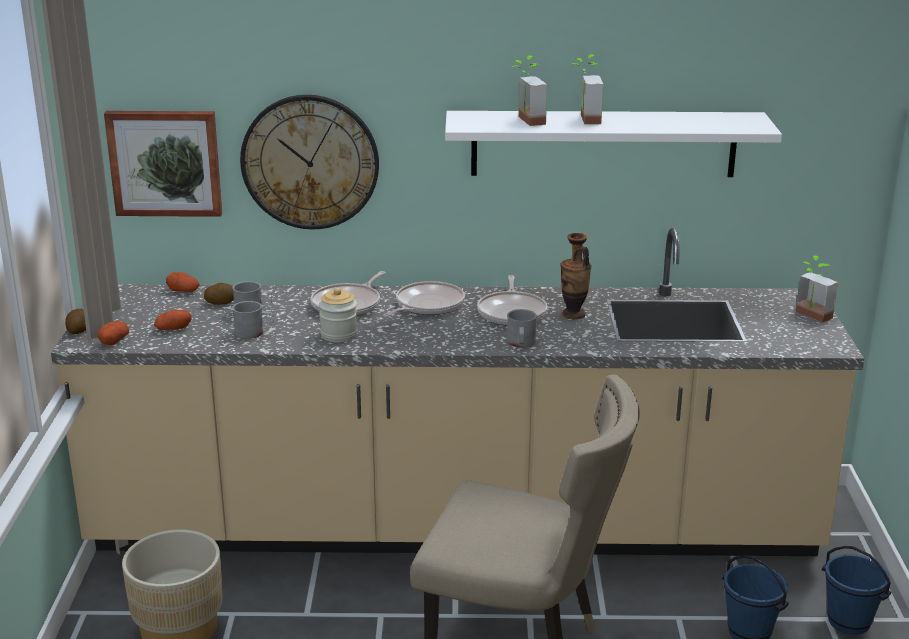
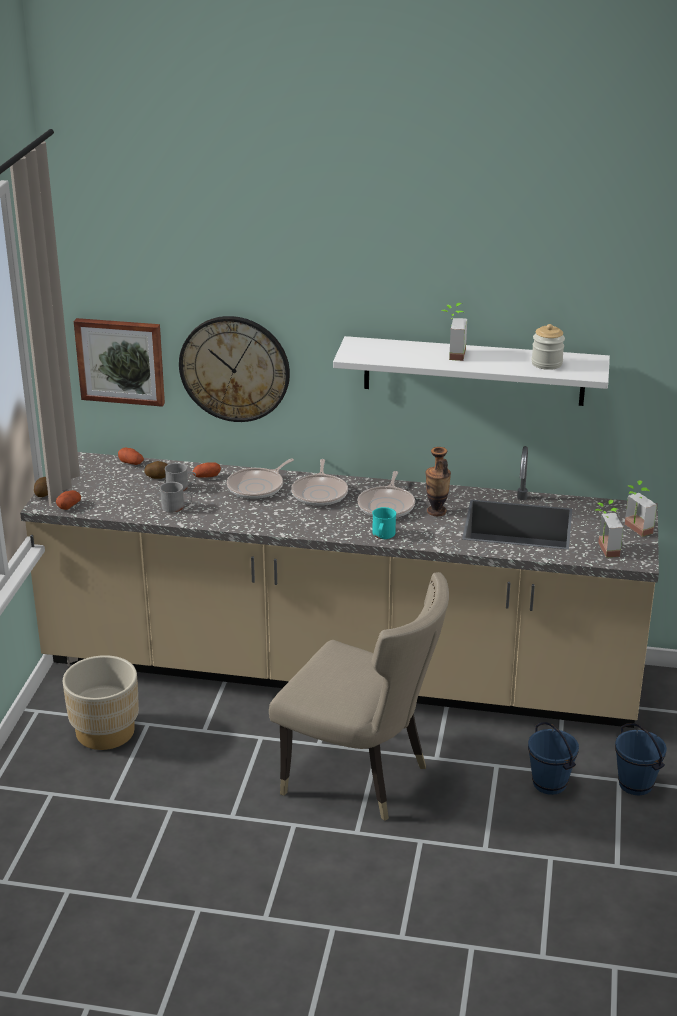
camera: 10 degrees right, 5 degrees up
potato [154,310,191,330] -> potato moved to [192,462,221,478]
jar [319,288,358,342] -> jar moved to [531,324,565,370]
frying pan [384,281,465,317] -> frying pan turned 135 degrees clockwise [291,459,348,506]
grey mug [507,309,537,348] -> turquoise mug [372,507,396,539]
potted plant [512,55,547,126] -> potted plant moved to [594,500,623,557]

